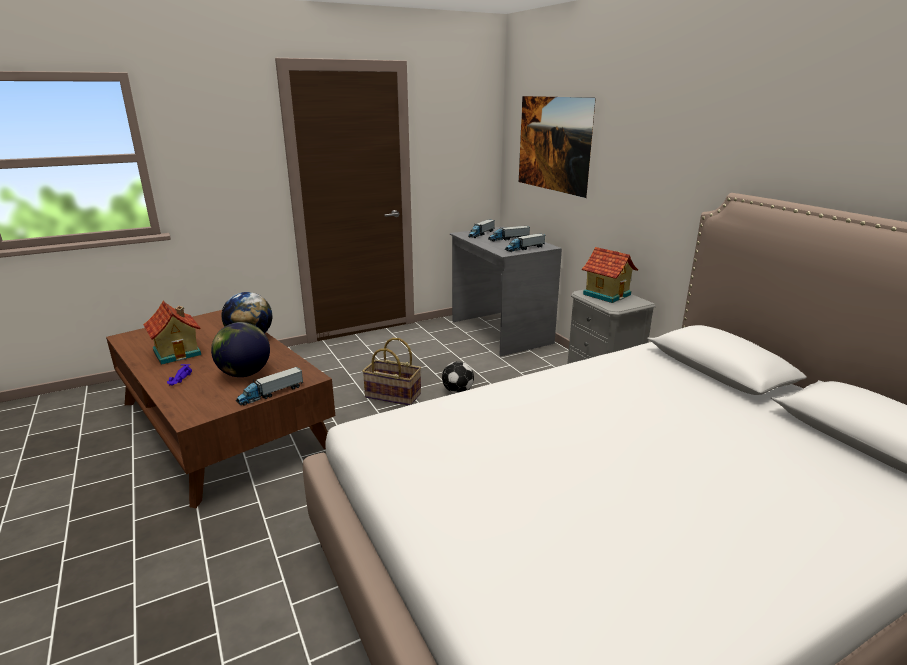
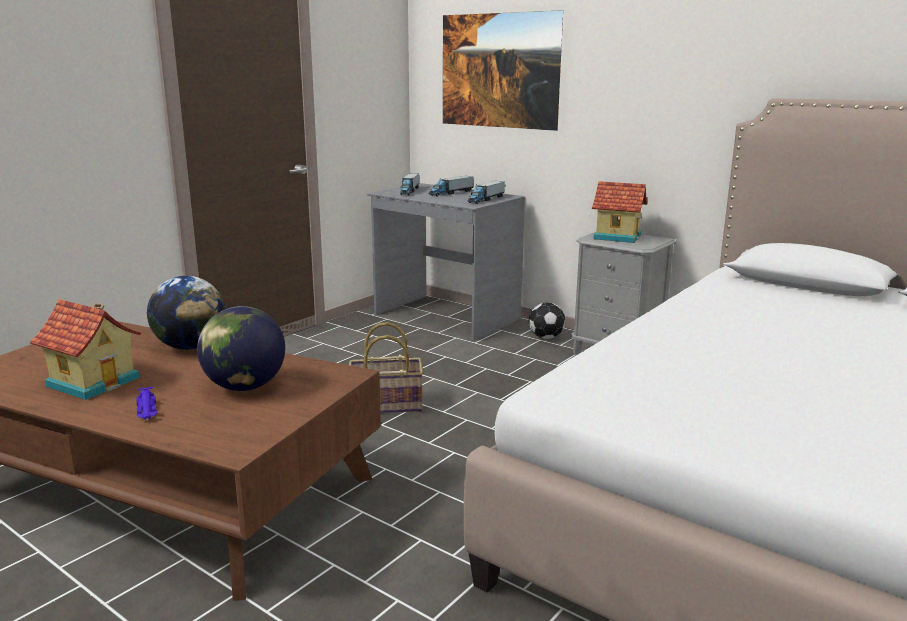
camera: 25 degrees left, 5 degrees down
toy truck [236,367,303,406] -> none
football [442,361,474,393] -> football moved to [529,302,565,339]

